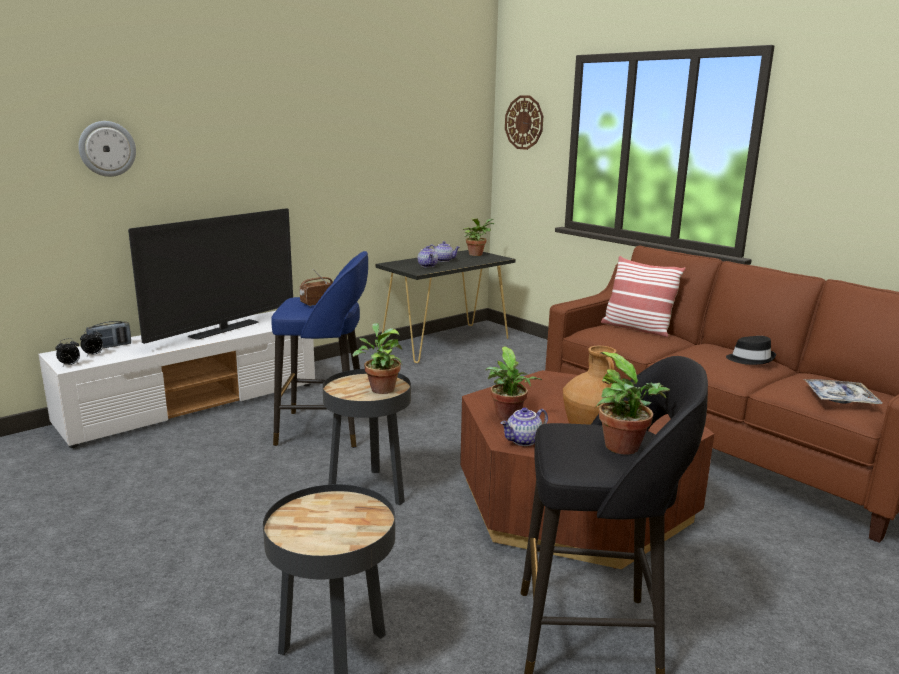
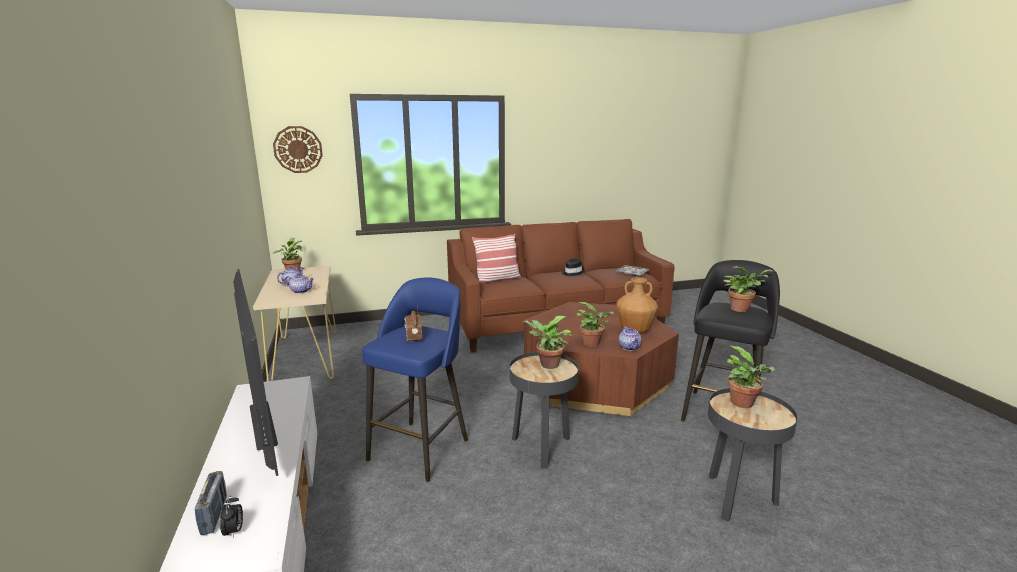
camera: 65 degrees left, 0 degrees up
alarm clock [55,338,80,366] -> none
wall clock [78,121,136,177] -> none
black console table [375,250,515,363] -> beige console table [253,266,336,381]
none -> potted plant [726,345,776,408]

